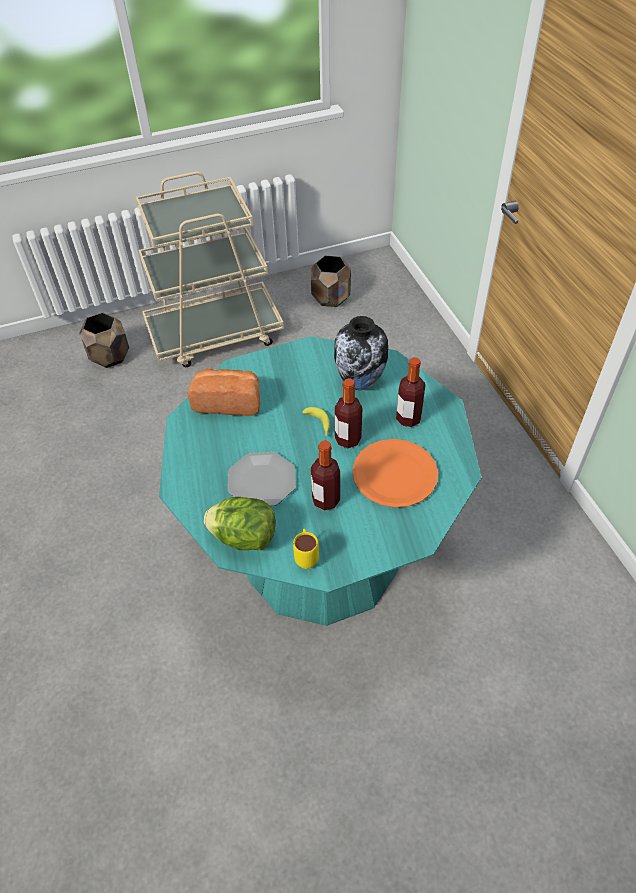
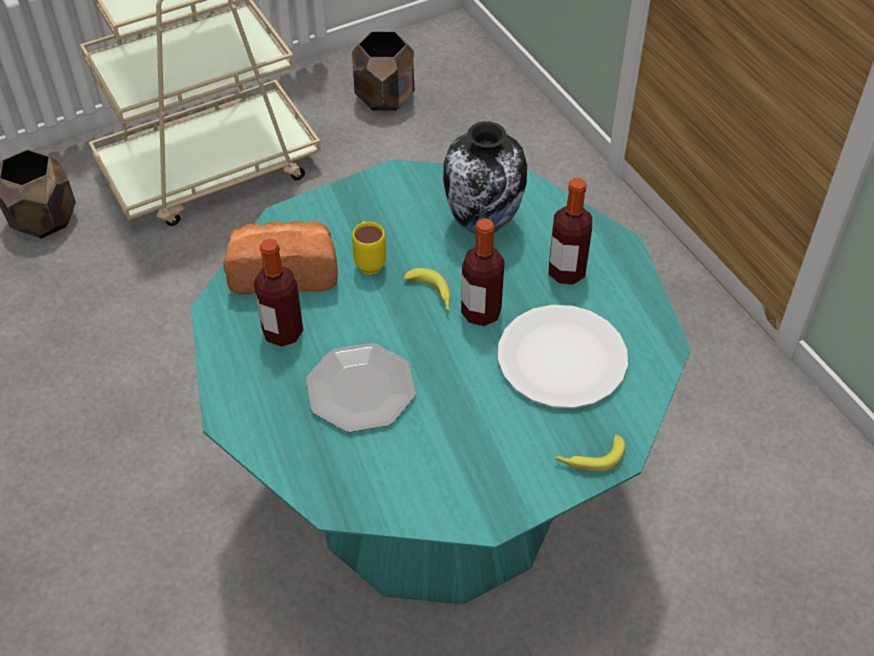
camera: 10 degrees left, 0 degrees up
lettuce [204,497,275,550] -> none
yellow mug [293,528,319,569] -> yellow mug moved to [352,221,386,275]
bottle [311,440,340,510] -> bottle moved to [254,239,303,347]
orange plate [352,439,438,508] -> white plate [498,305,628,408]
none -> banana [554,435,625,472]

